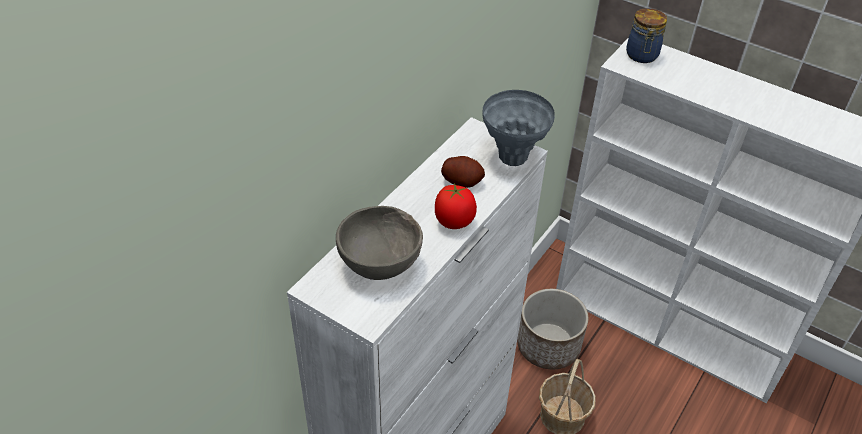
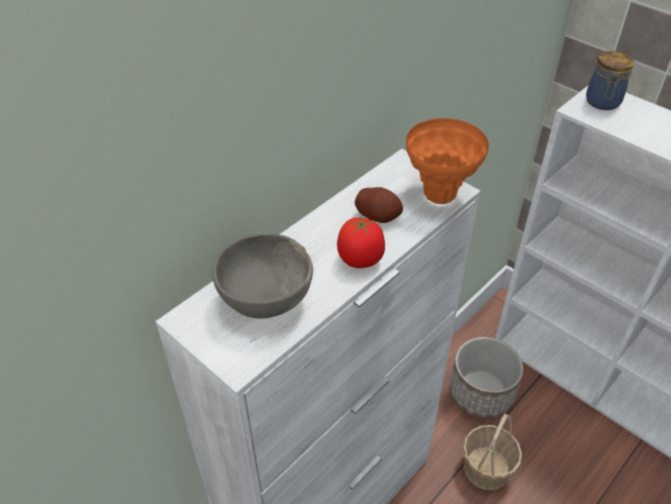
camera: 10 degrees right, 0 degrees up
grey vase [482,90,555,166] -> orange vase [406,118,489,204]

